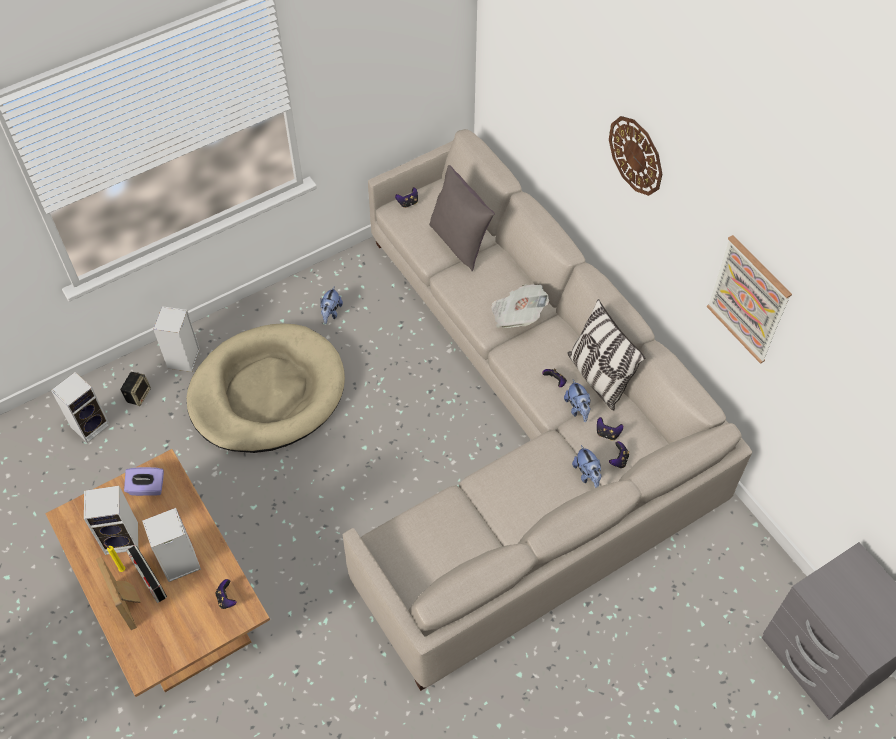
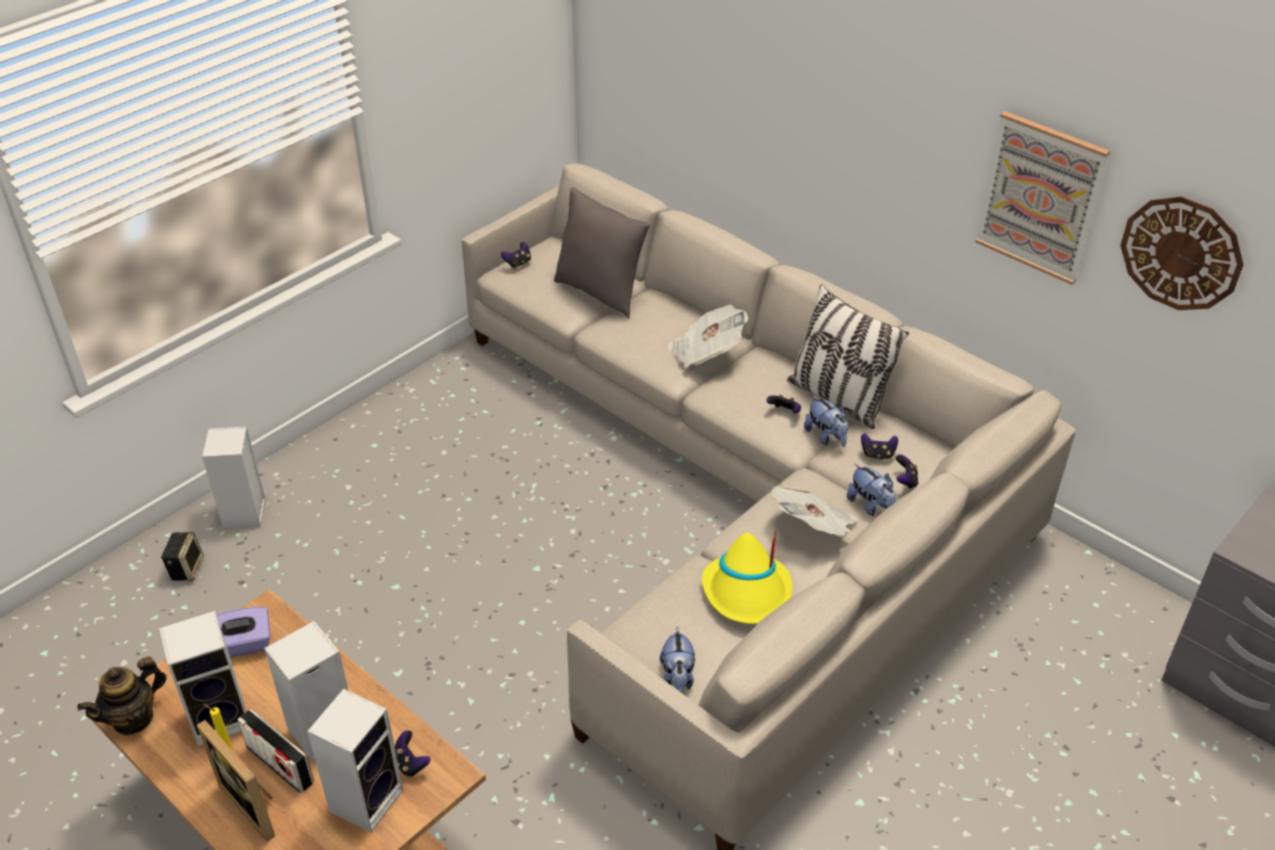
camera: 15 degrees left, 15 degrees down
speaker [51,372,110,443] -> speaker moved to [307,689,403,833]
beige dog bed [187,323,345,453] -> none
plush toy [320,286,343,324] -> plush toy moved to [660,626,695,694]
wall clock [609,116,662,196] -> wall clock moved to [1120,196,1244,310]
none -> teapot [77,657,167,736]
none -> yellow hat [702,530,792,624]
none -> newspaper [771,485,858,537]

